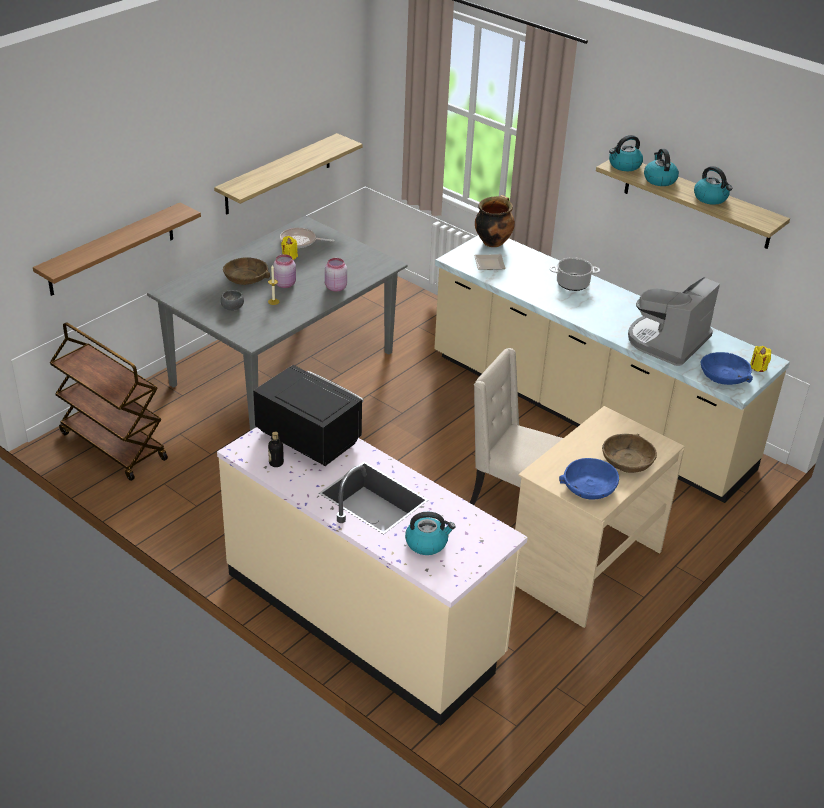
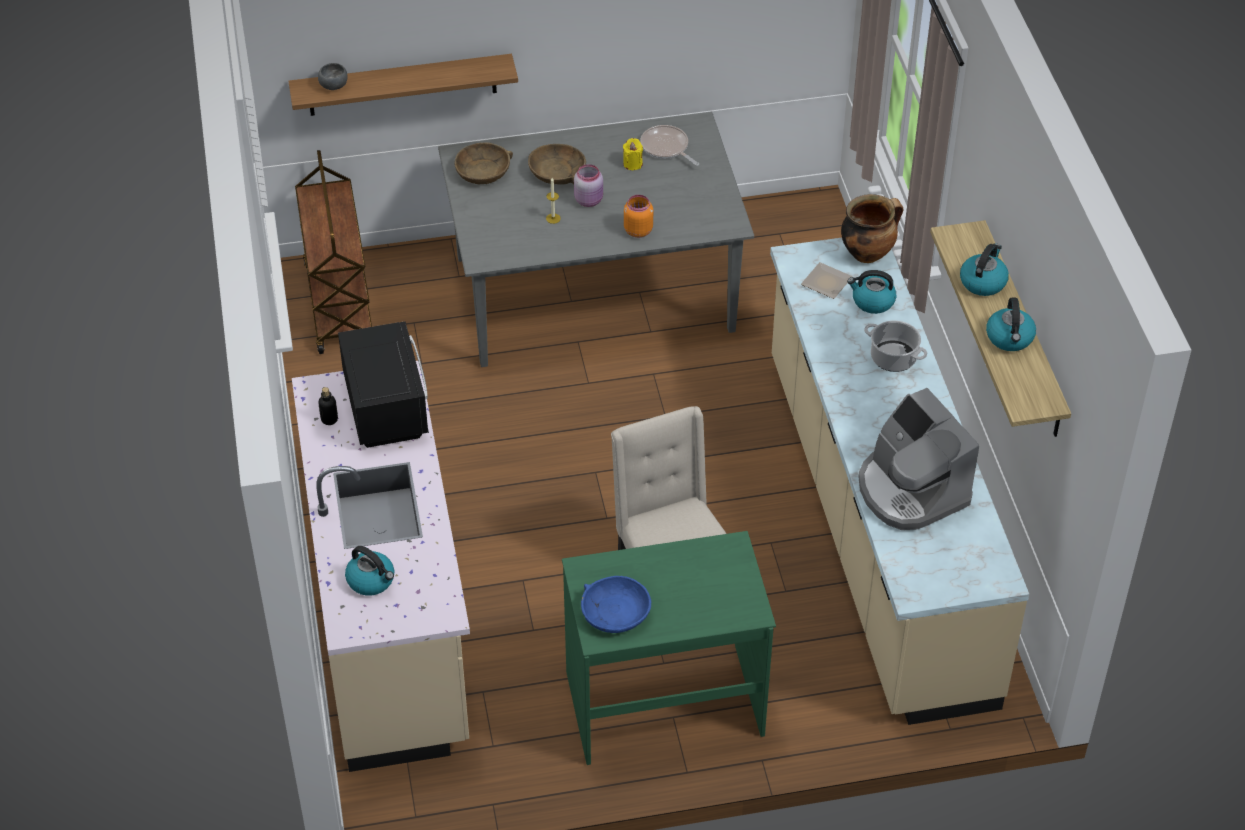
camera: 40 degrees right, 10 degrees up
shelf [214,133,362,215] -> none
grey bowl [221,290,244,311] -> grey bowl moved to [318,63,348,90]
pink jar [325,258,347,291] -> orange jar [624,195,653,238]
beige desk [515,406,685,628] -> green desk [562,531,776,765]
brown bowl [602,434,657,473] -> brown bowl moved to [454,143,513,184]
kettle [609,135,643,171] -> kettle moved to [847,270,896,314]
coffee machine [628,277,720,366] -> coffee machine turned 105 degrees counterclockwise [859,388,979,530]
blue bowl [701,352,753,385] -> none
yellow candle [750,346,771,372] -> none

